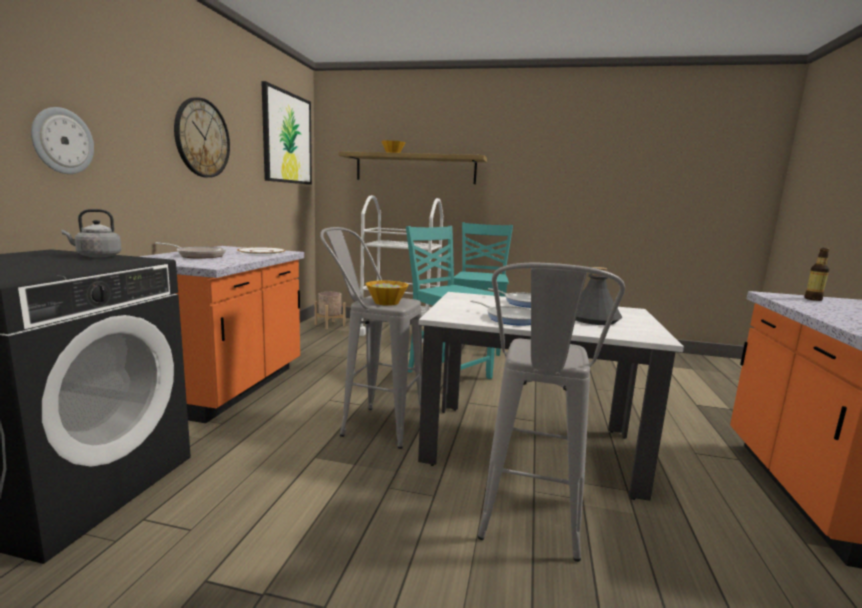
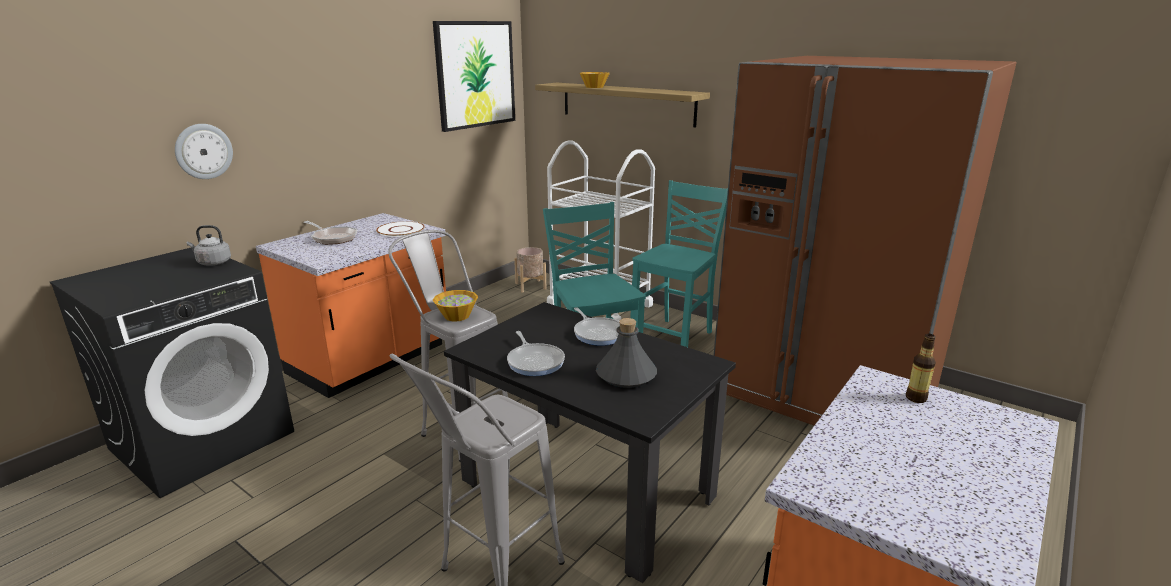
camera: 25 degrees right, 10 degrees up
wall clock [174,98,230,178] -> none
white dining table [418,292,684,501] -> black dining table [444,302,736,583]
none -> brown fridge [714,56,1017,425]

